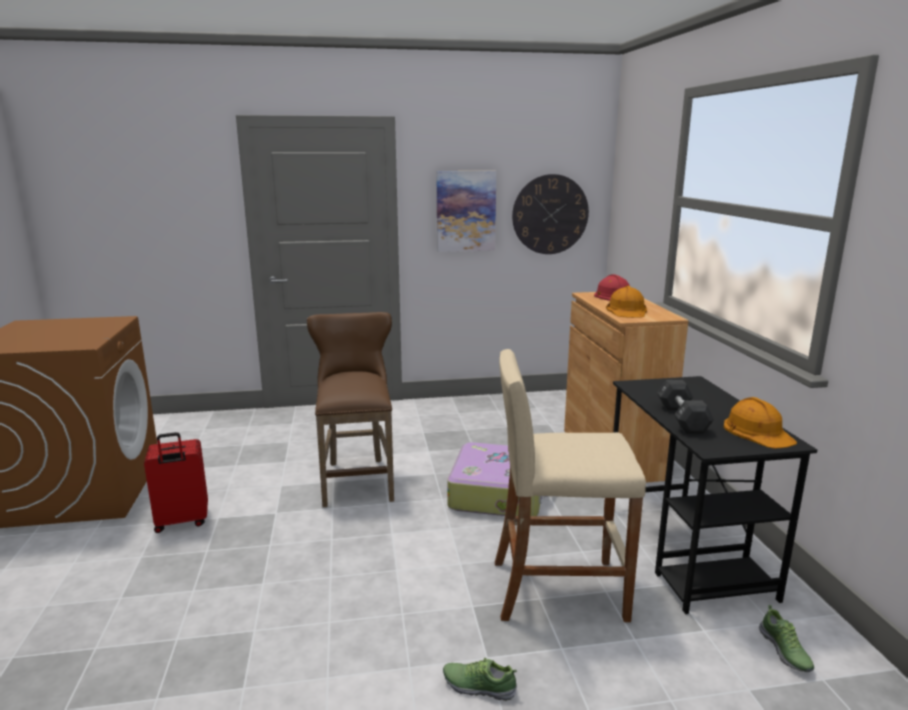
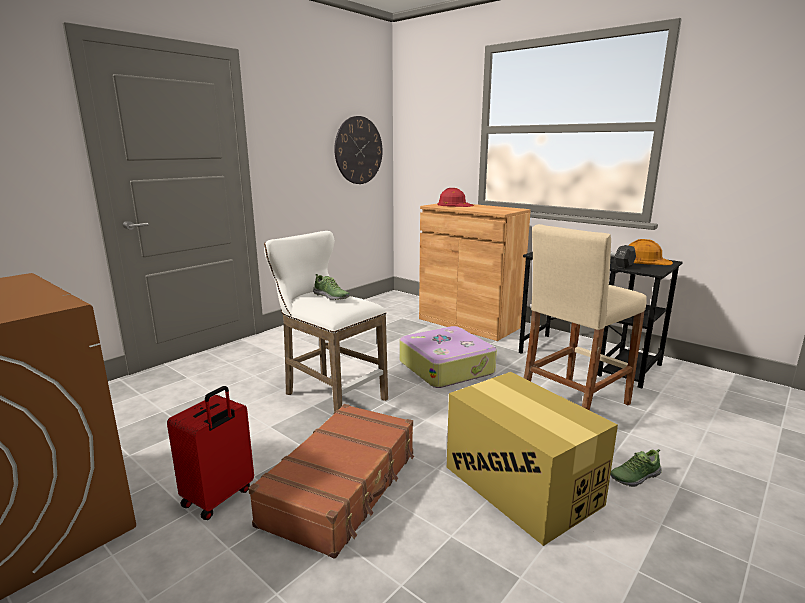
camera: 40 degrees left, 0 degrees up
brown stool [307,312,394,507] -> white stool [264,231,388,412]
picture [437,171,496,252] -> none
orange hard hat [606,286,647,318] -> none
shoe [759,605,814,672] -> shoe moved to [313,274,350,300]
none -> brown suitcase [248,404,414,559]
none -> cardboard box [447,372,618,546]

